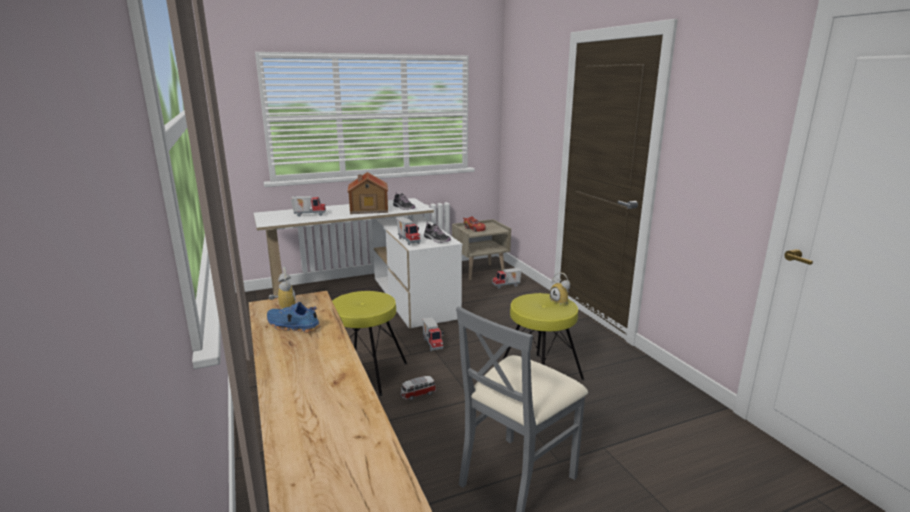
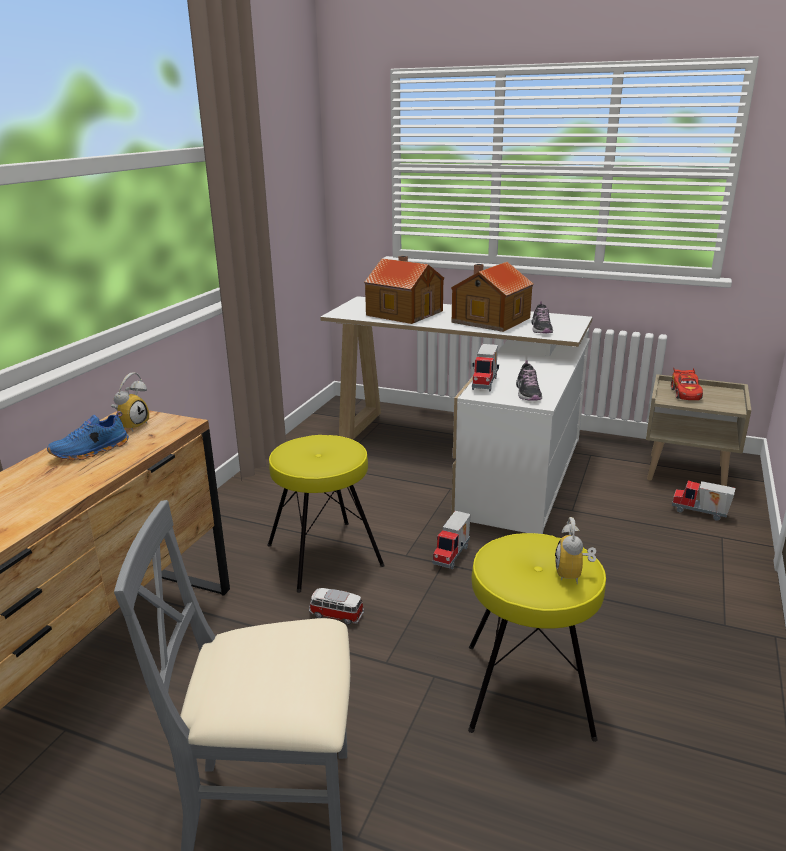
camera: 45 degrees right, 5 degrees up
blue shoe [267,302,321,333] -> blue shoe turned 105 degrees counterclockwise [47,411,129,460]
toy truck [291,196,326,217] -> toy house [364,256,444,324]

